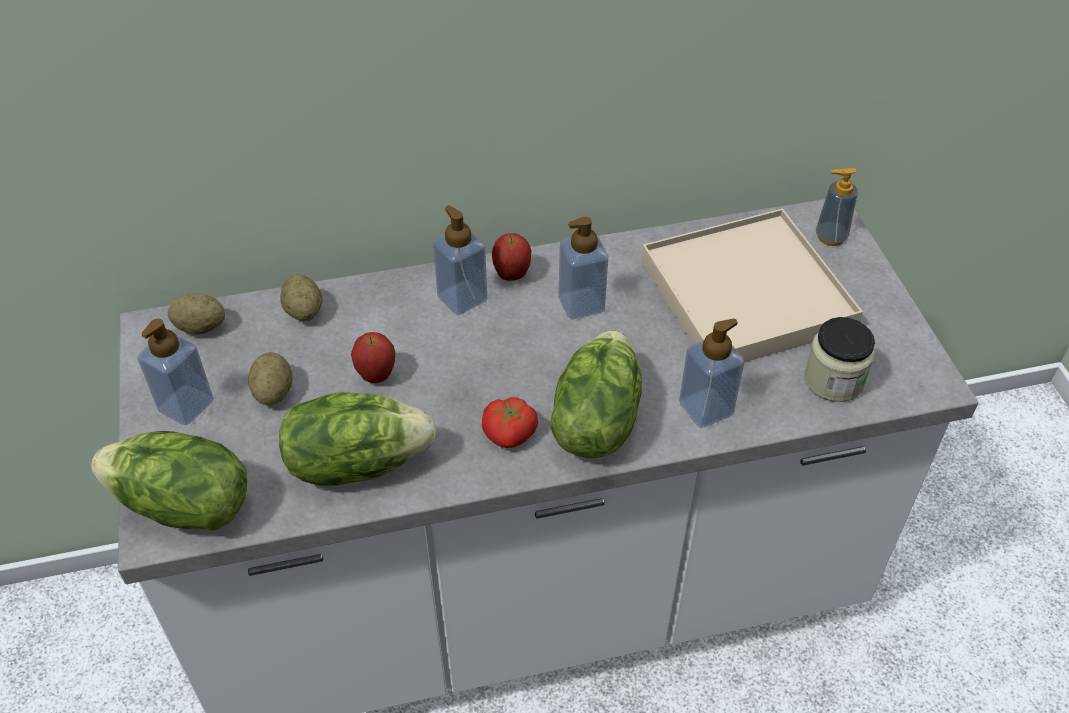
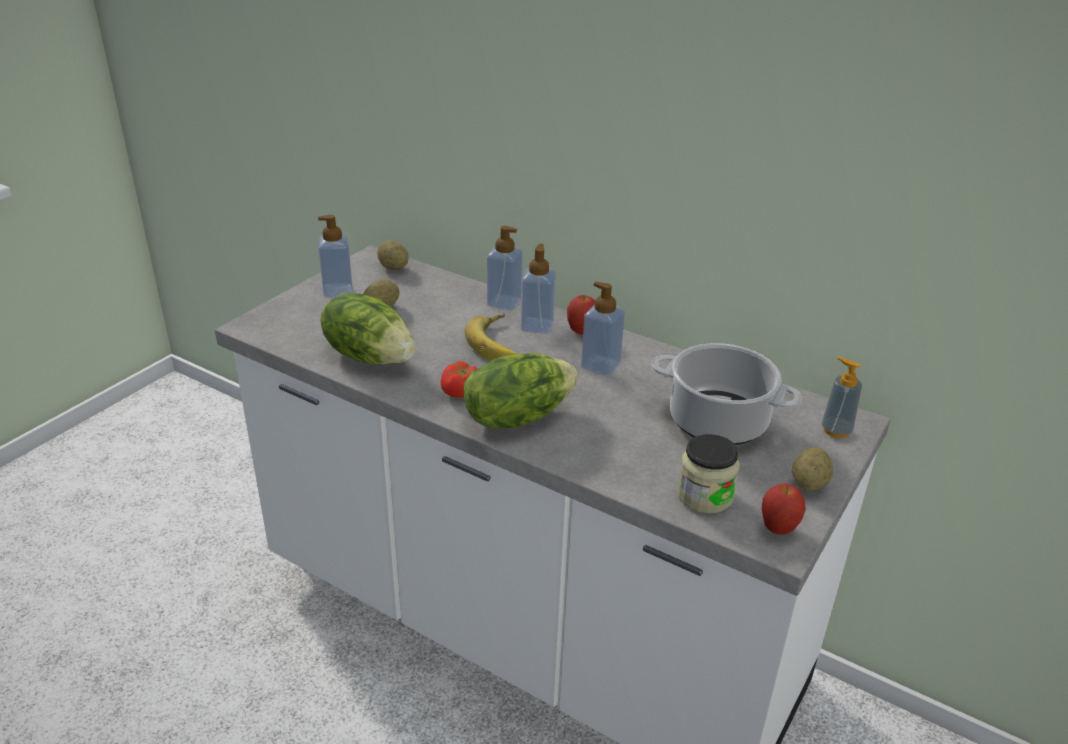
camera: 45 degrees right, 15 degrees down
lettuce [92,431,247,531] -> none
potato [280,274,323,322] -> potato moved to [792,447,833,491]
apple [351,332,395,383] -> apple moved to [762,483,806,534]
beige tray [641,209,863,362] -> cooking pot [652,343,802,445]
soap dispenser [679,318,744,428] -> soap dispenser moved to [487,226,523,310]
none -> banana [464,314,517,361]

